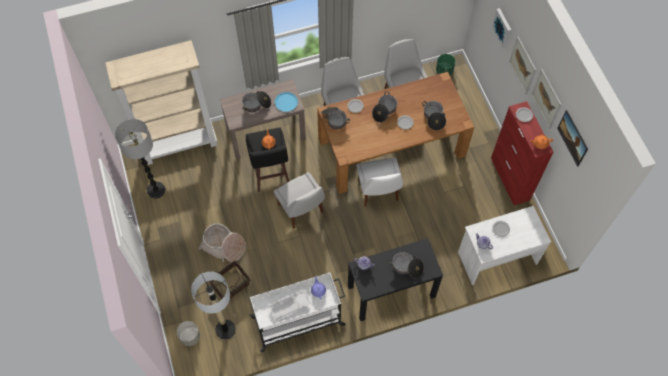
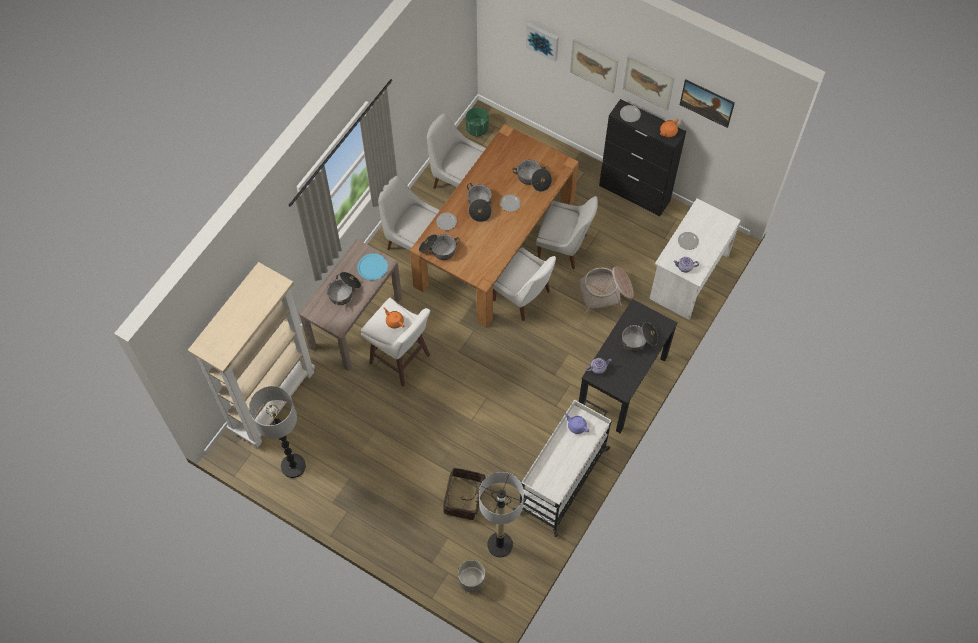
camera: 40 degrees left, 0 degrees up
basket [199,223,246,262] -> basket moved to [578,266,634,312]
black stool [246,127,289,192] -> white stool [361,298,430,387]
white tray [268,289,311,320] -> none
white chair [273,172,325,229] -> white chair moved to [537,196,598,269]
red cabinet [491,101,554,205] -> black cabinet [599,99,686,216]

